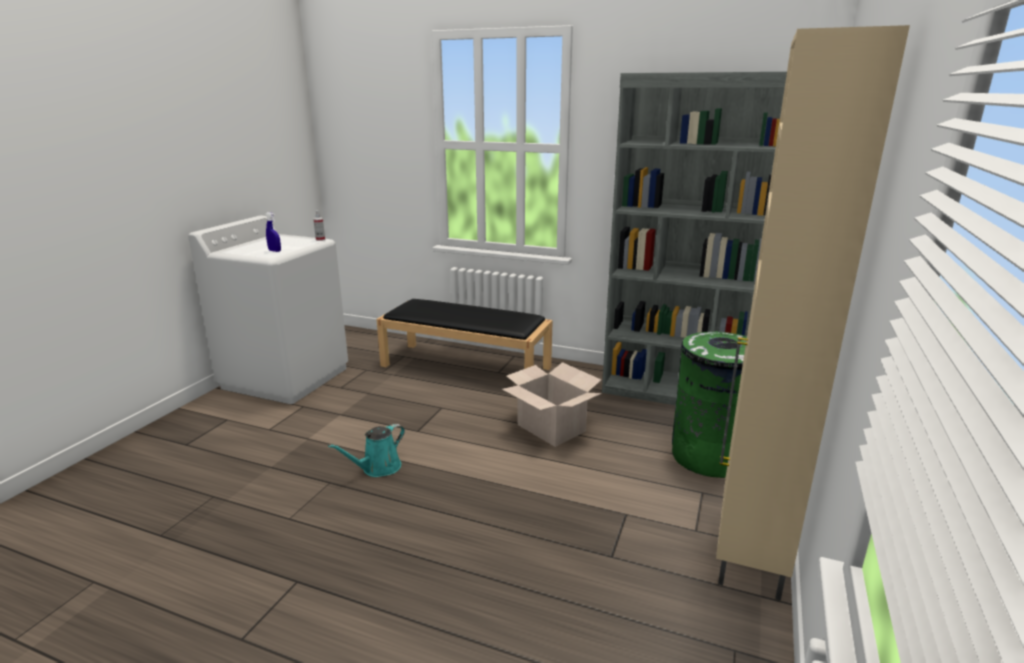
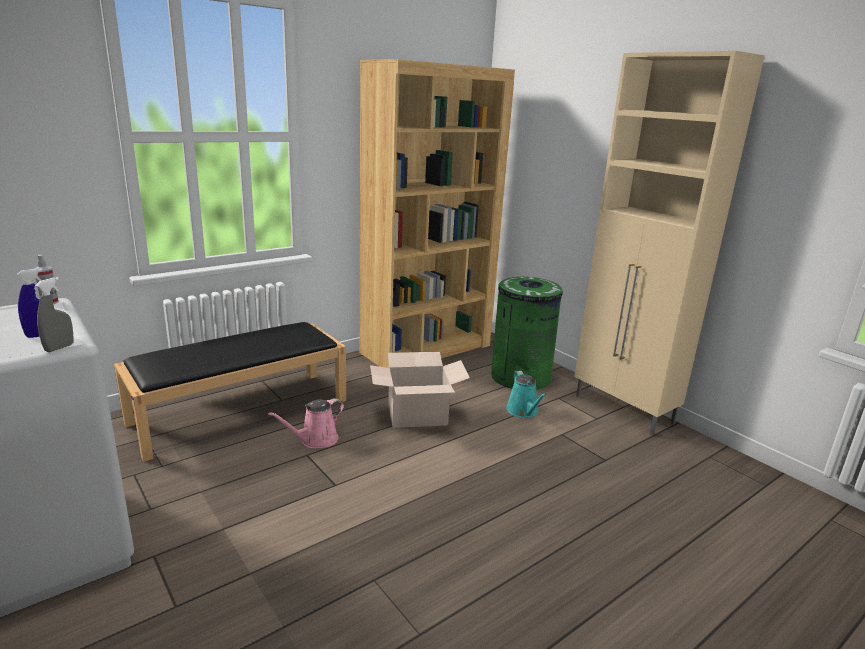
camera: 60 degrees left, 0 degrees up
turquoise watering can [328,424,405,477] -> turquoise watering can moved to [506,371,547,418]
grey bookcase [602,72,787,405] -> brown bookcase [360,59,515,368]
none -> grey spray bottle [35,277,74,352]
none -> pink watering can [268,398,344,448]

